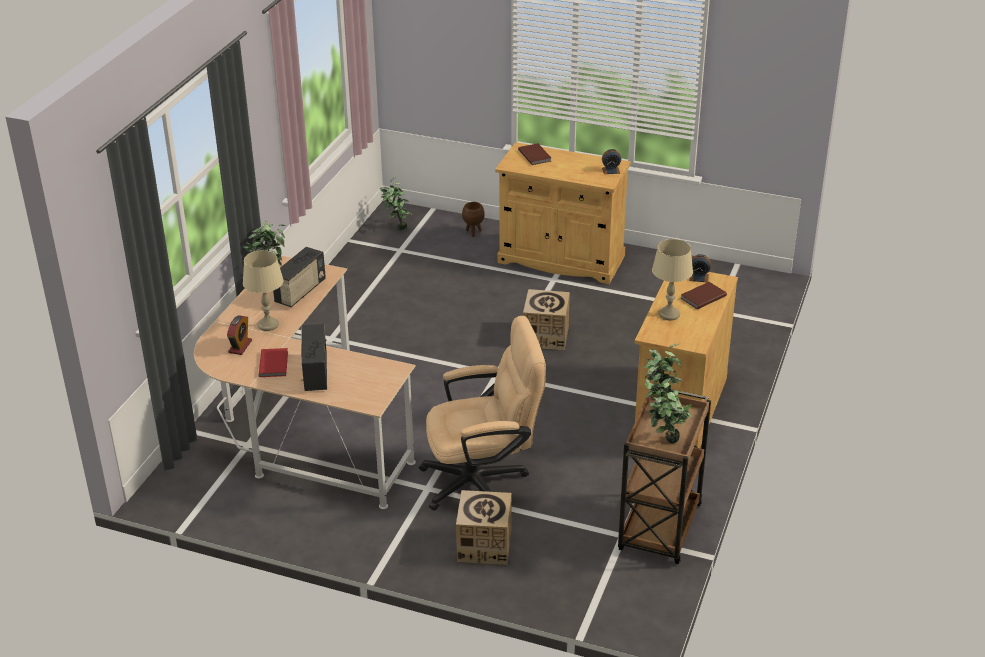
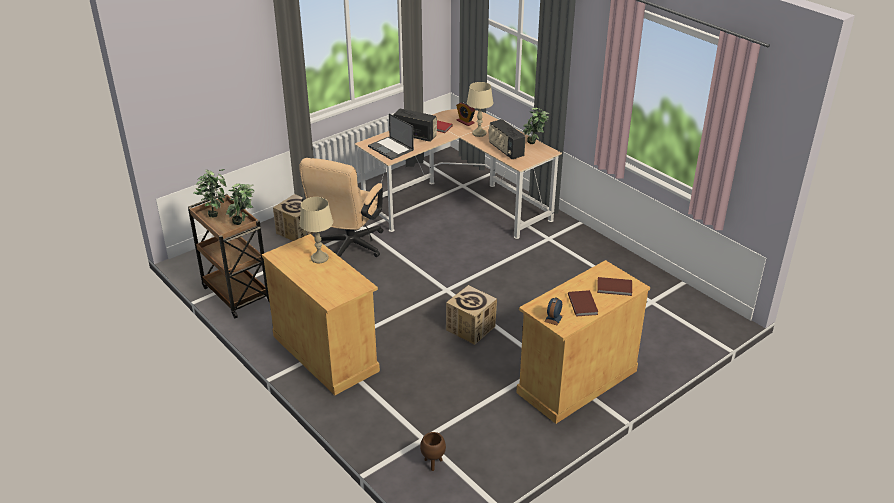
camera: 120 degrees right, 0 degrees up
potted plant [380,176,412,230] -> none
brown planter [462,202,485,237] -> brown planter moved to [420,432,446,471]
brown book [680,282,727,309] -> brown book moved to [568,290,598,317]
alarm clock [689,254,711,282] -> none
none -> laptop [368,114,414,160]

